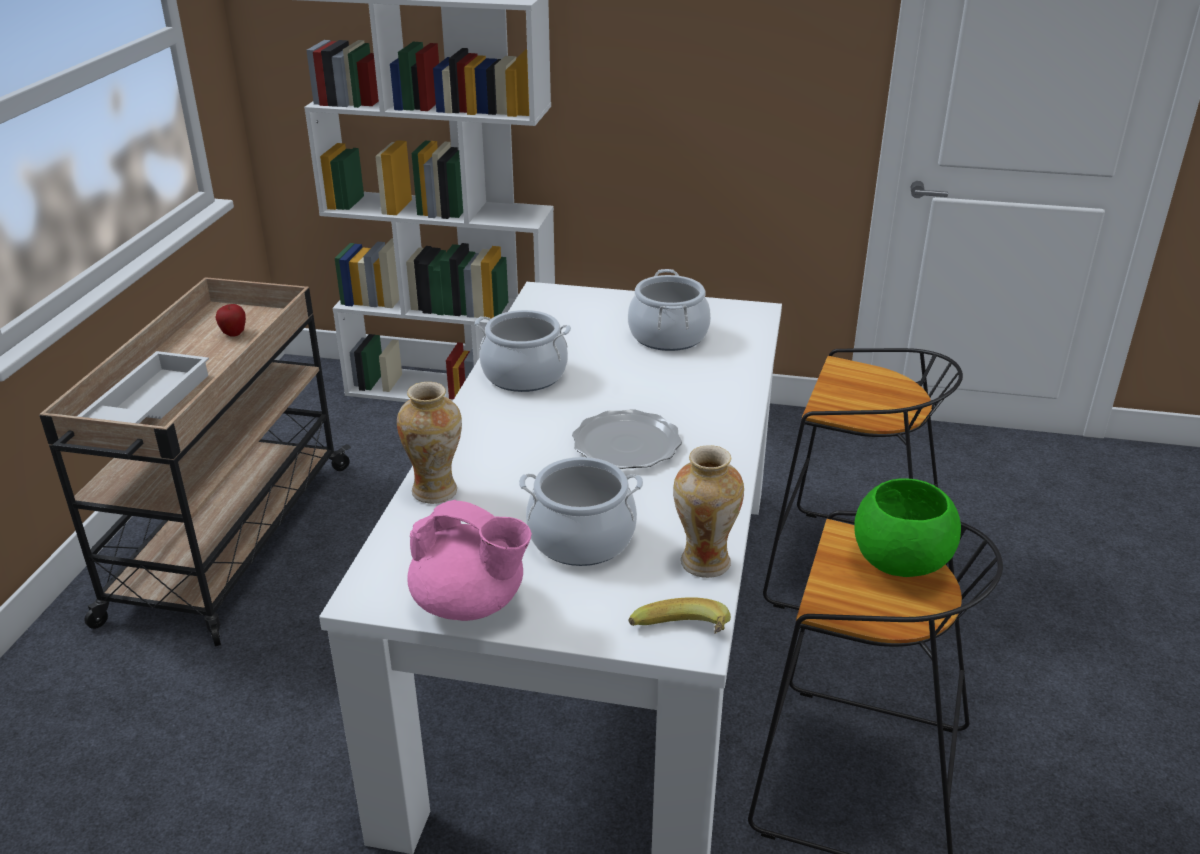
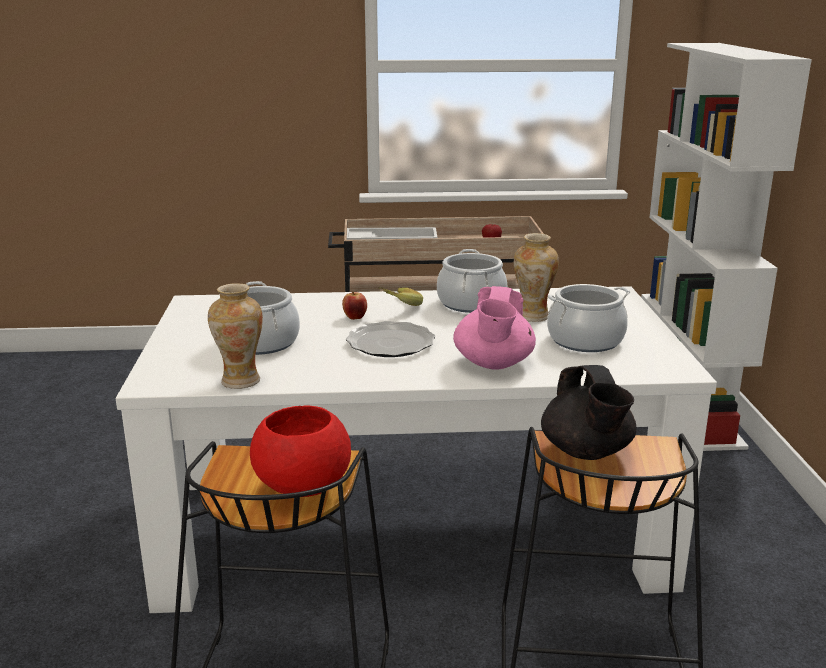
camera: 75 degrees right, 10 degrees down
vase [397,382,462,504] -> vase moved to [514,233,559,322]
pink teapot [407,500,532,621] -> pink teapot moved to [453,286,536,370]
banana [628,597,731,633] -> banana moved to [378,287,423,306]
green bowl [854,478,961,577] -> red bowl [250,405,351,497]
none -> apple [342,292,367,320]
none -> black teapot [541,365,637,460]

